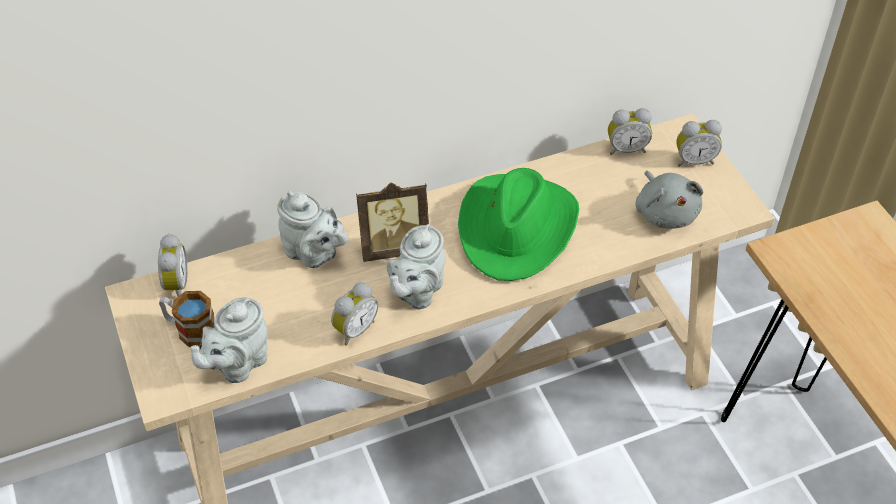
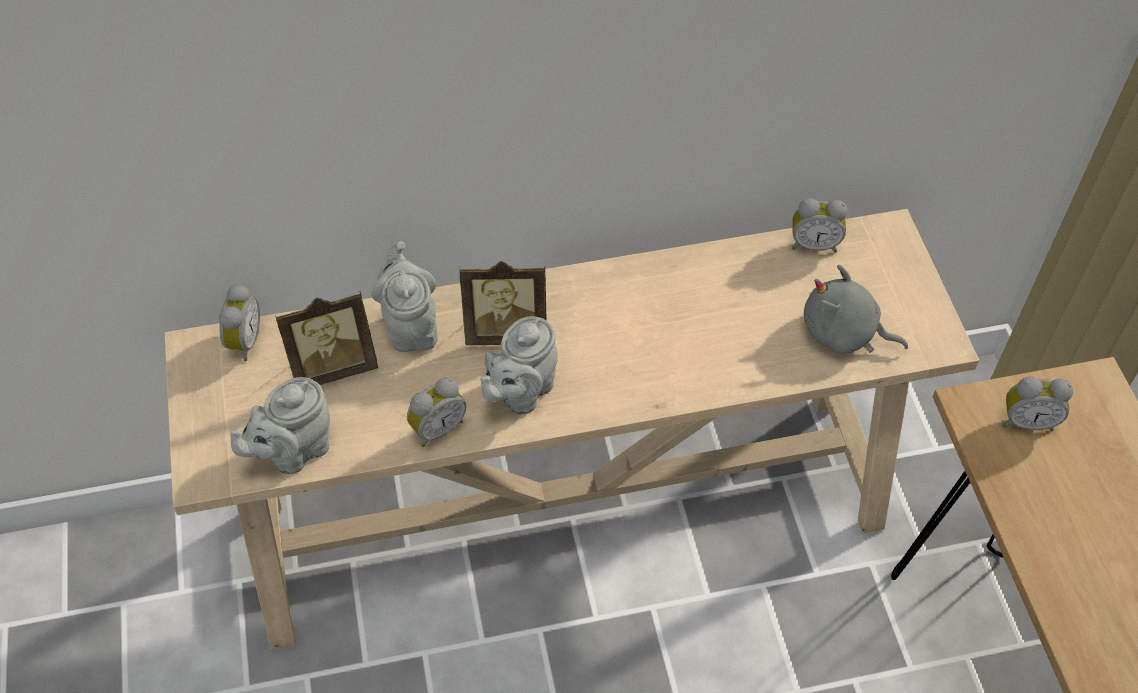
camera: 10 degrees right, 5 degrees up
mug [159,291,215,347] -> none
grey teapot [277,191,349,268] -> grey teapot turned 150 degrees counterclockwise [371,241,438,352]
green hat [458,168,579,281] -> none
grey plush toy [635,171,703,229] -> grey plush toy turned 120 degrees clockwise [804,265,908,354]
alarm clock [676,120,722,167] -> alarm clock moved to [1003,376,1073,431]
none -> picture frame [275,292,378,385]

